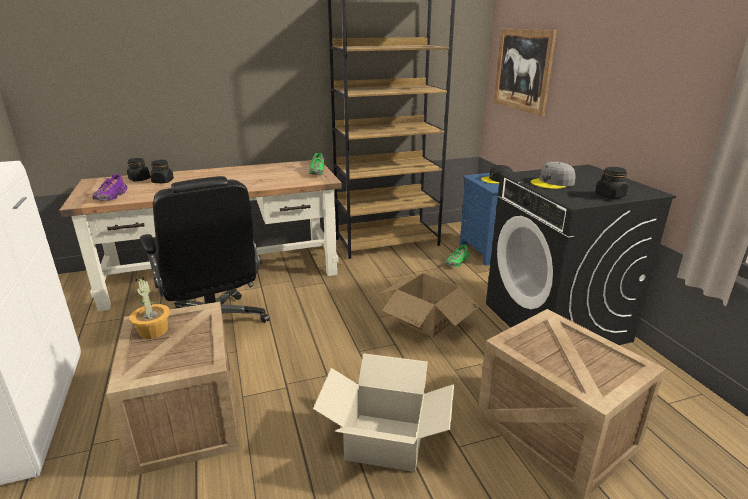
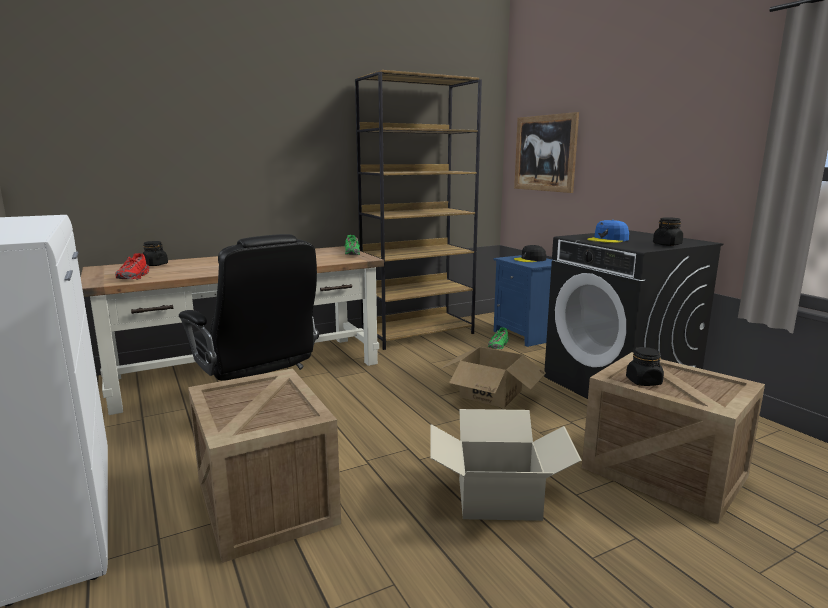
camera: 10 degrees left, 10 degrees down
purple shoe [92,174,127,201] -> red shoe [115,253,149,280]
potted plant [130,277,170,339] -> none
black jar [150,160,174,183] -> black jar moved to [626,347,664,386]
grey cap [530,162,576,189] -> blue cap [587,220,629,243]

